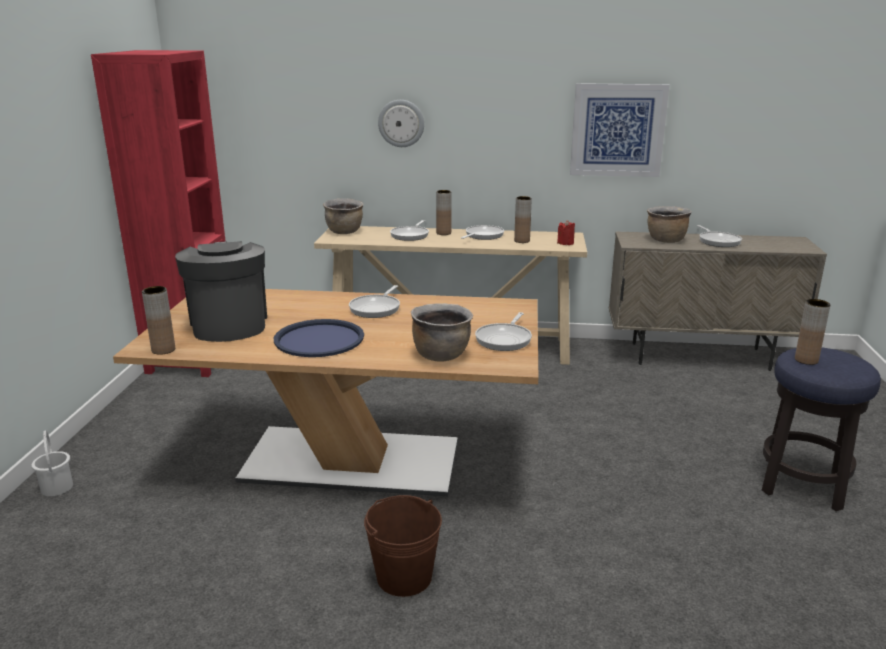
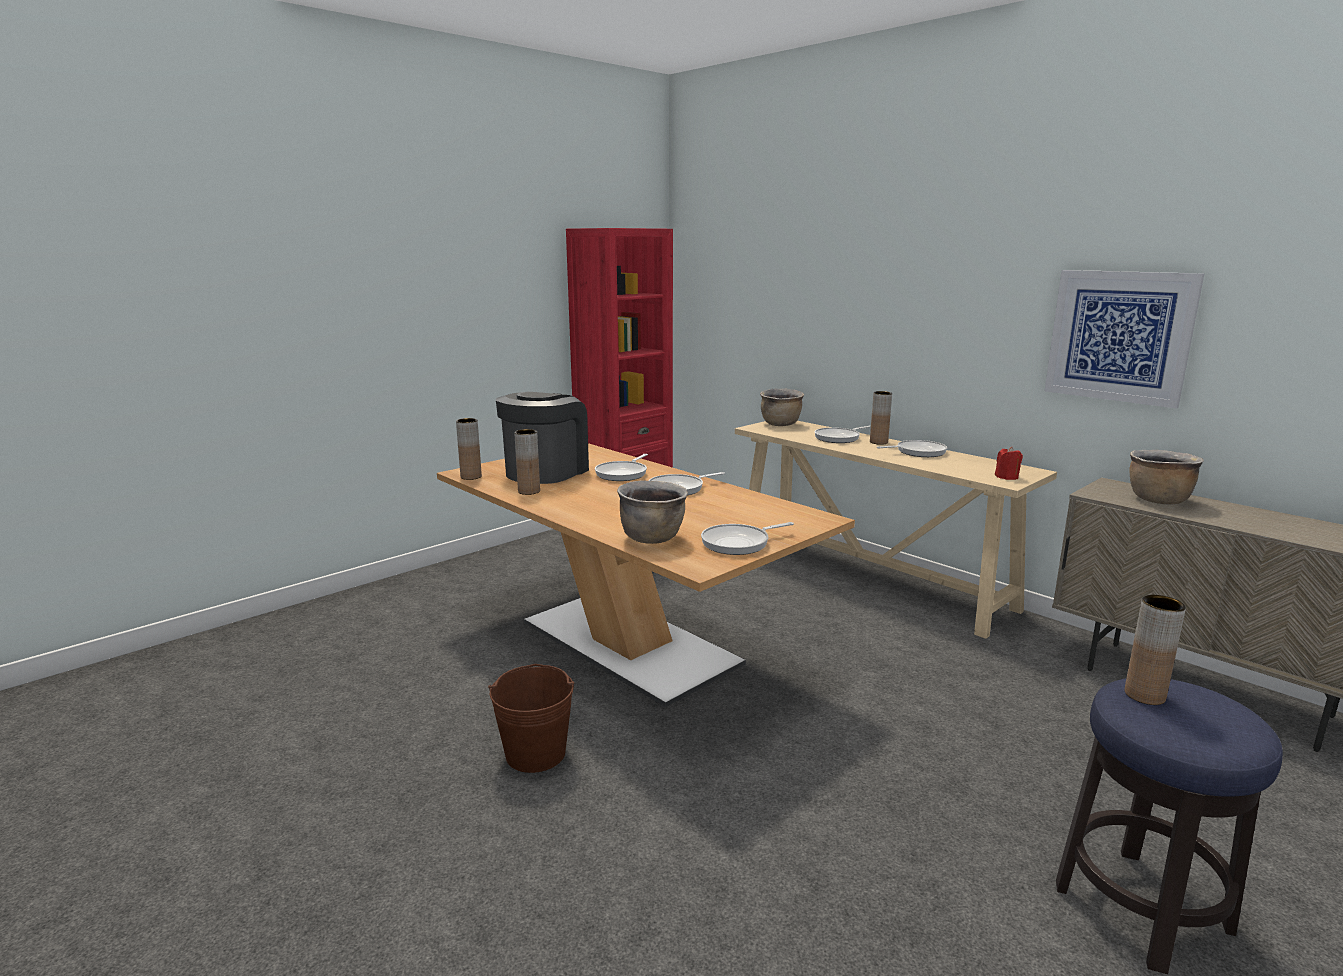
camera: 40 degrees right, 5 degrees down
white bucket [31,430,73,496] -> none
blue tray [274,319,364,357] -> none
wall clock [378,100,424,147] -> none
brown vase [514,196,532,243] -> brown vase moved to [514,429,540,495]
frying pan [697,225,742,247] -> frying pan moved to [595,454,648,481]

